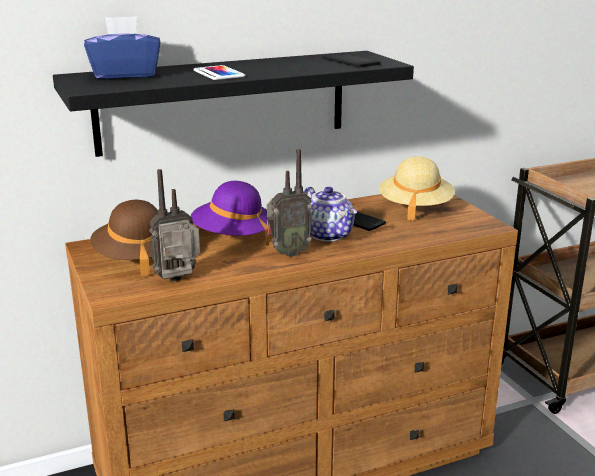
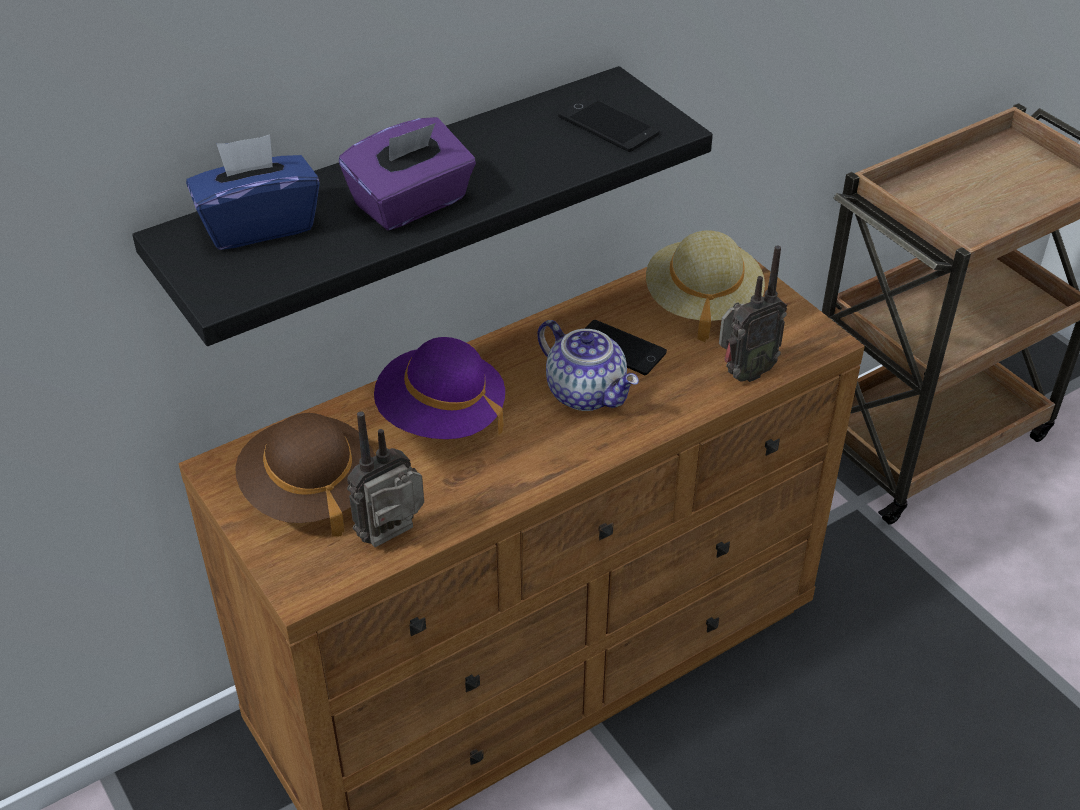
camera: 10 degrees left, 20 degrees up
phone [193,65,245,80] -> purple tissue box [339,117,476,231]
radio [267,149,312,257] -> radio moved to [719,245,787,382]

